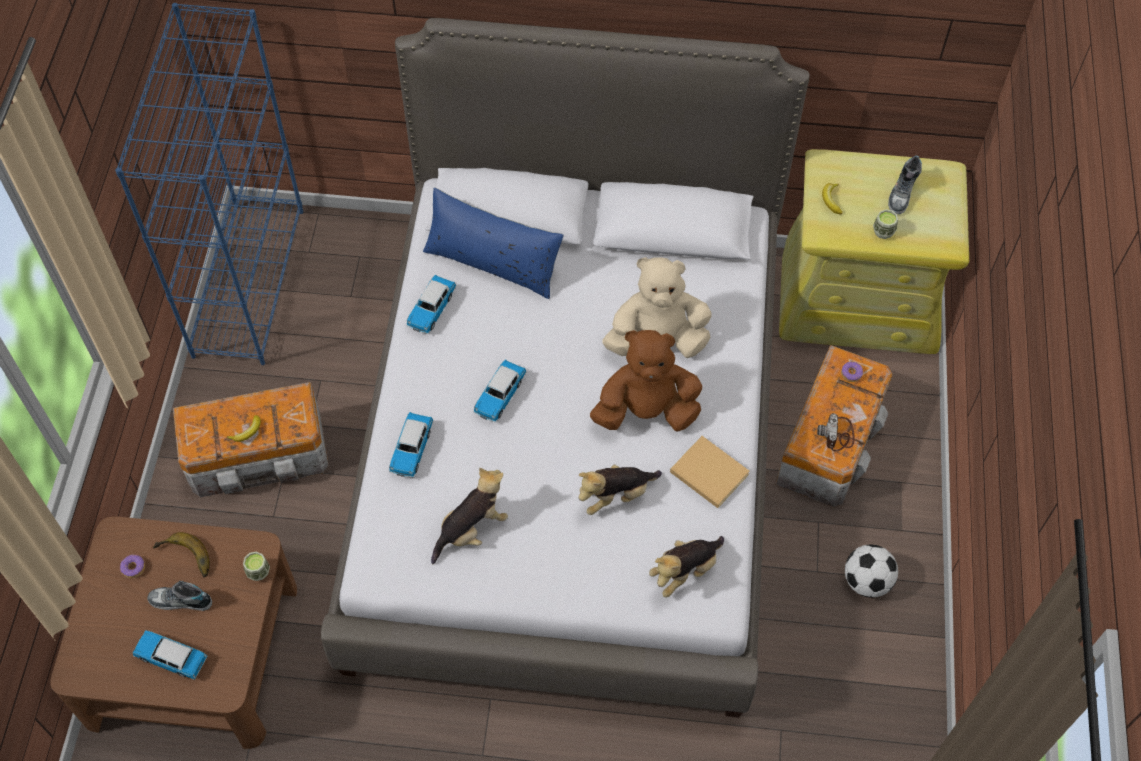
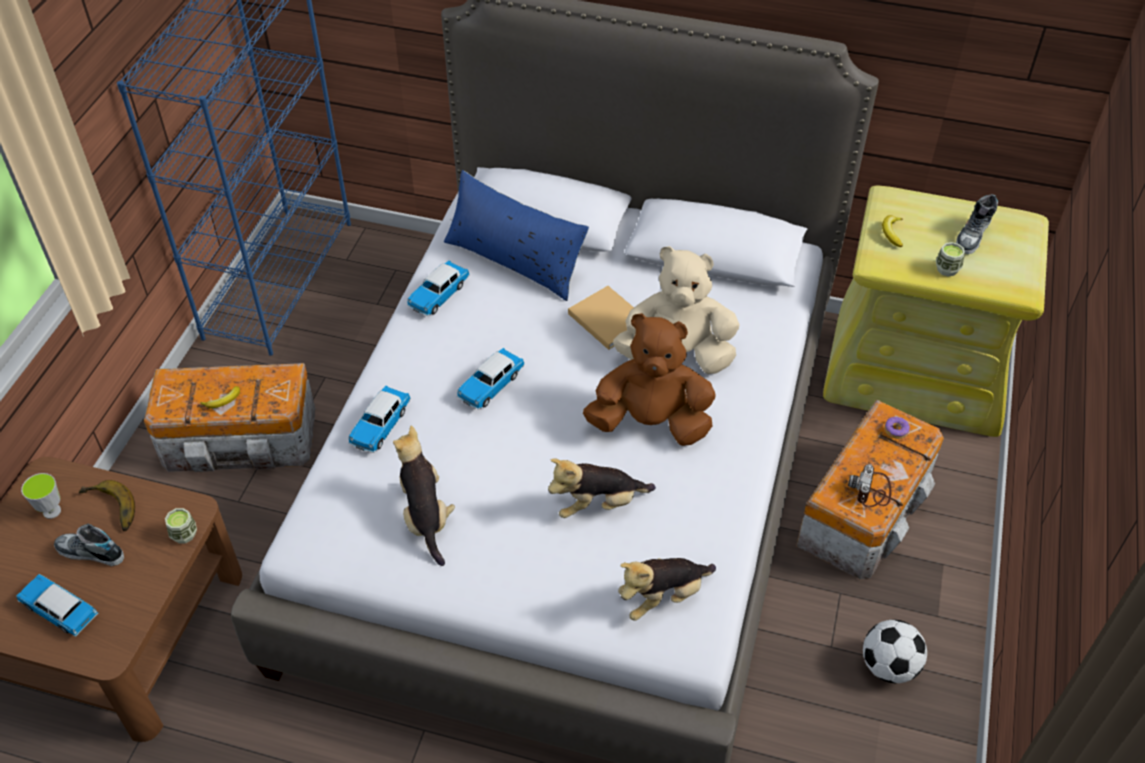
camera: 10 degrees right, 10 degrees down
donut [120,554,145,578] -> cup [21,473,61,519]
plush toy [431,468,508,564] -> plush toy turned 75 degrees counterclockwise [393,426,455,566]
beige book [670,436,749,508] -> beige book moved to [568,286,634,350]

